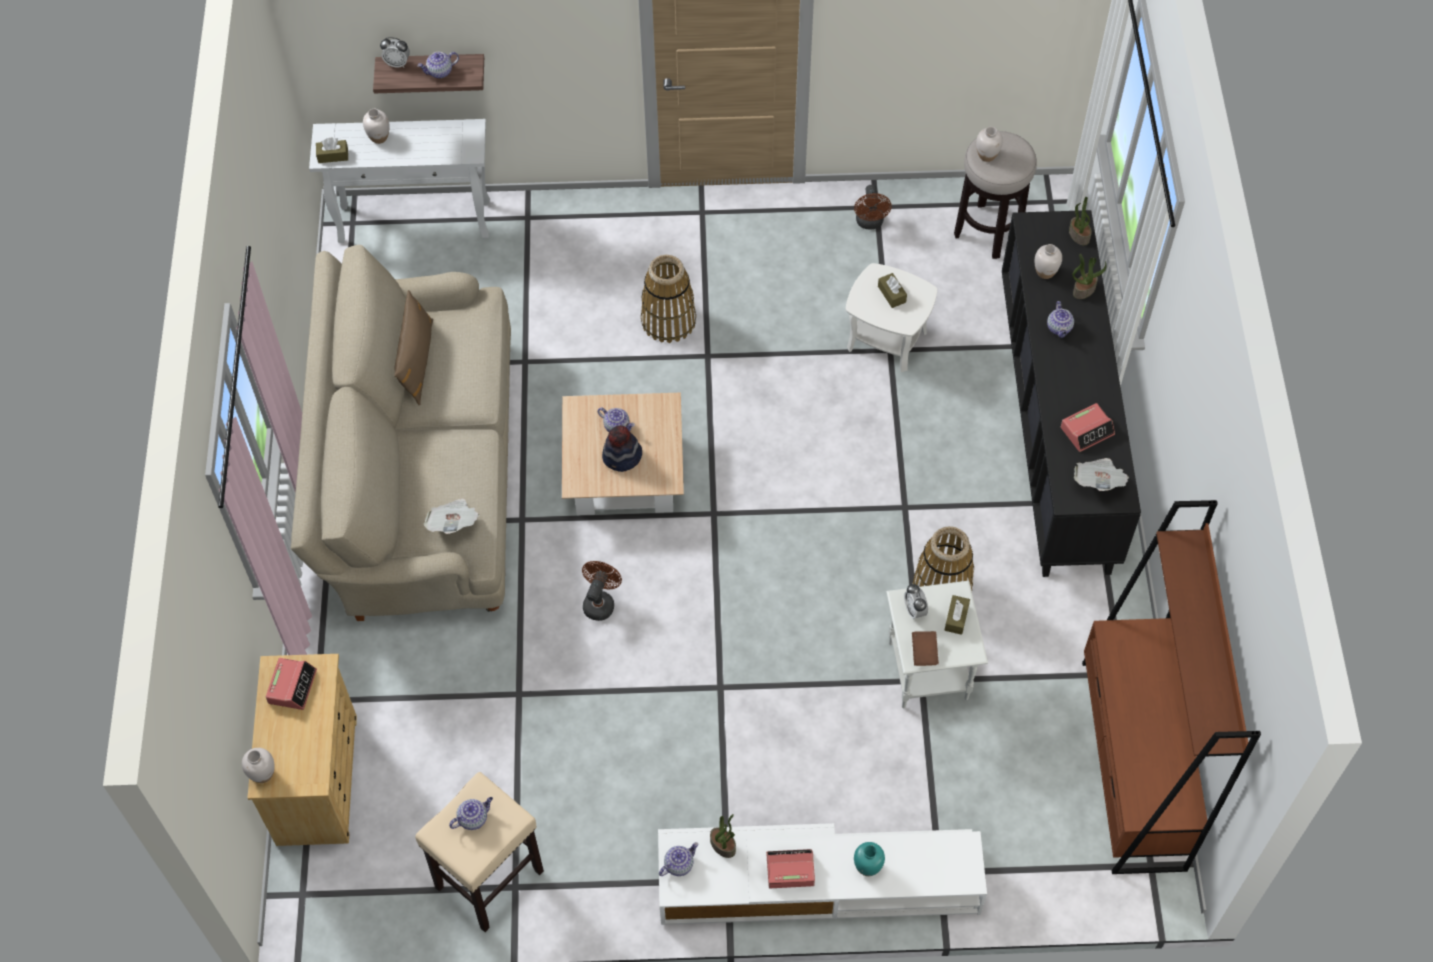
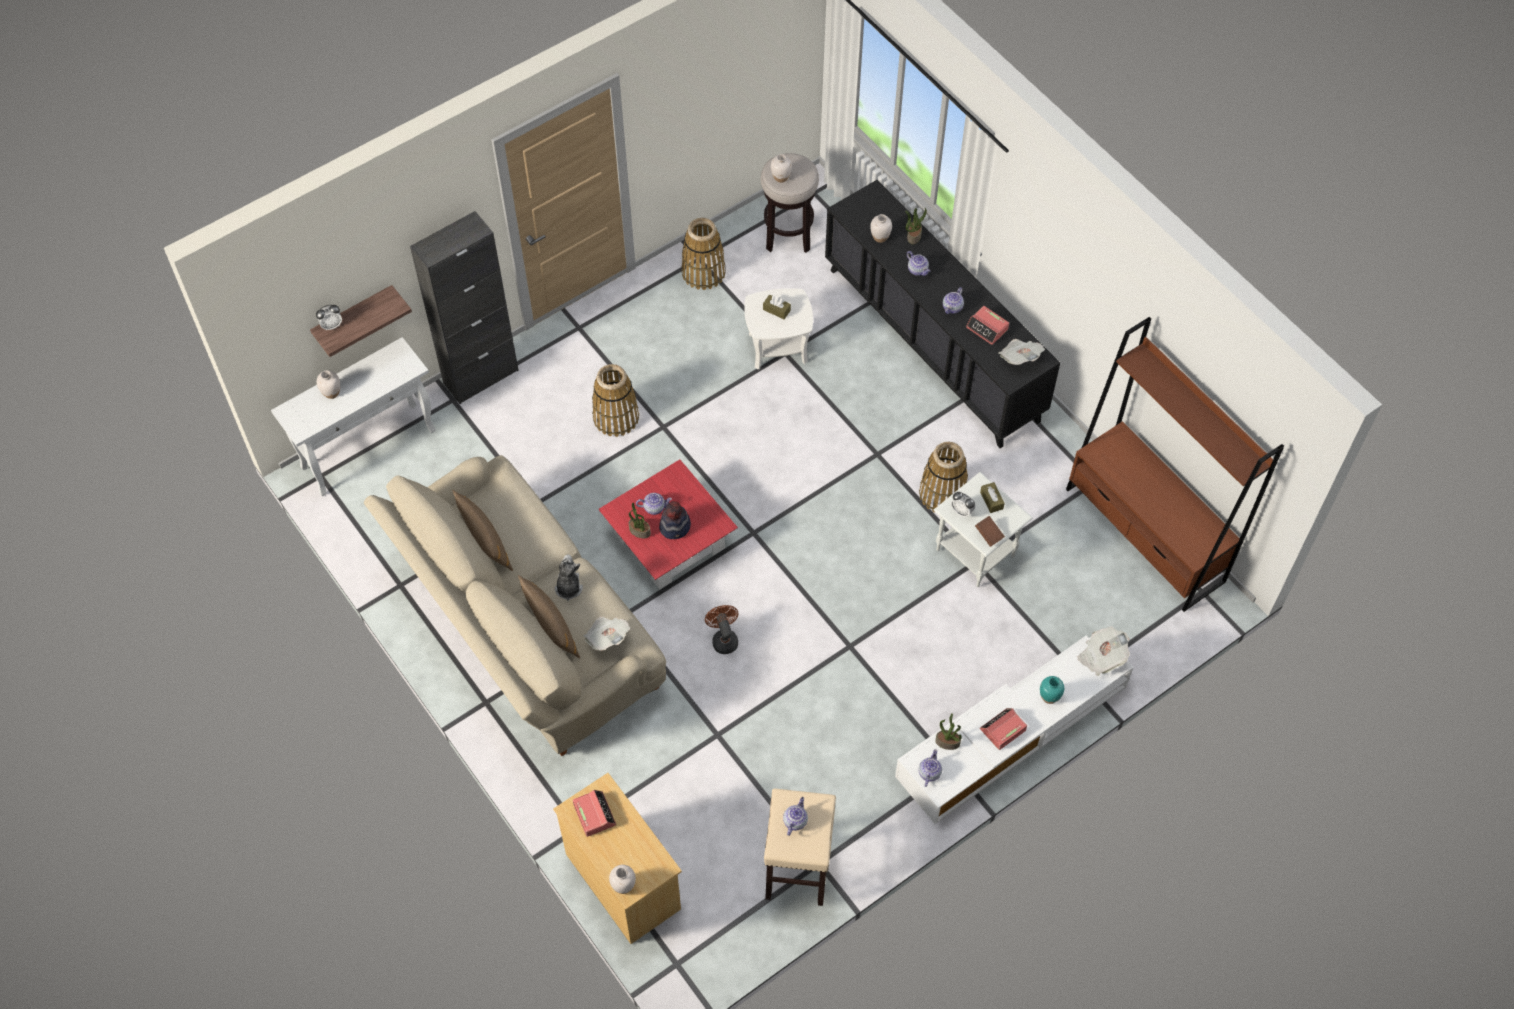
camera: 35 degrees left, 0 degrees up
brown tissue box [316,138,348,163] -> none
teapot [417,52,459,78] -> teapot moved to [943,287,964,314]
beige coffee table [562,392,684,515] -> red coffee table [599,459,738,589]
brown fan [854,185,892,230] -> basket [681,218,726,290]
alarm clock [1061,403,1115,452] -> alarm clock turned 105 degrees clockwise [966,306,1009,345]
potted plant [1069,197,1092,246] -> potted plant moved to [629,503,651,538]
none -> black cabinet [410,211,519,404]
none -> brown pillow [518,575,580,659]
none -> plush toy [555,554,583,601]
none -> newspaper [1078,626,1130,676]

